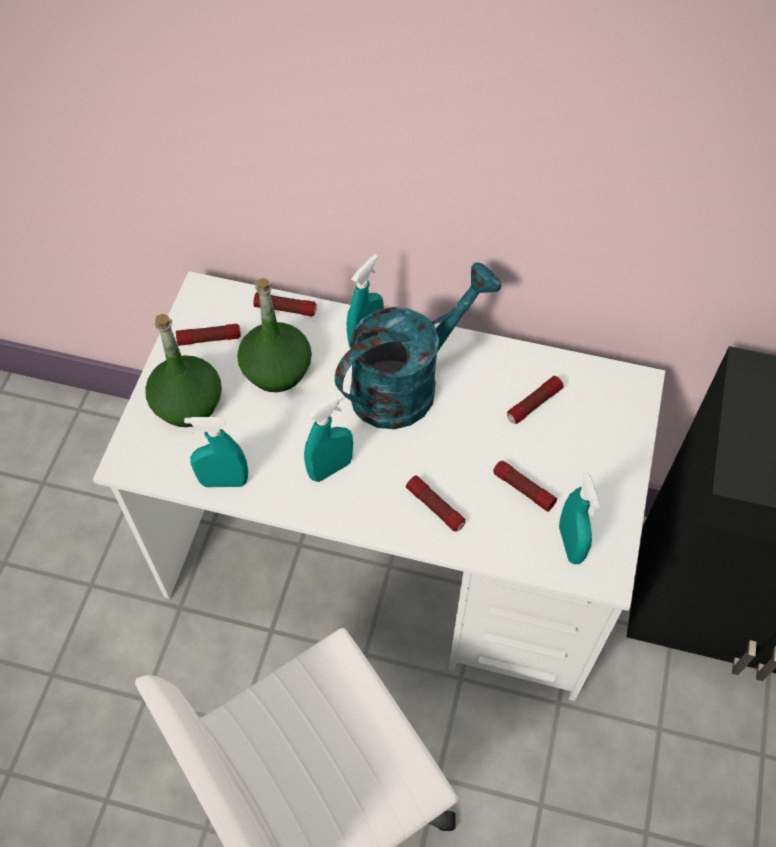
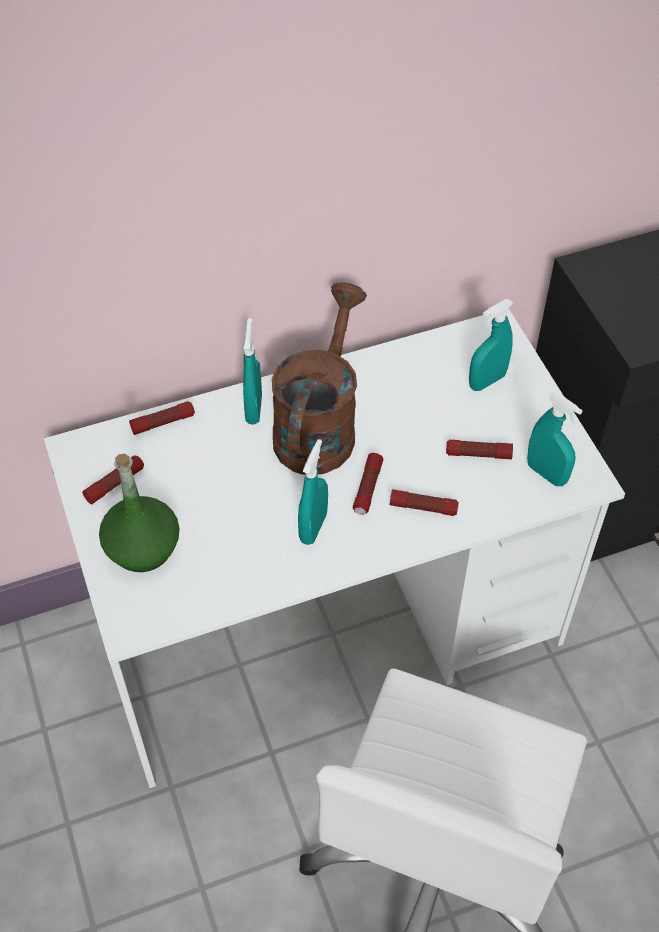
camera: 35 degrees left, 5 degrees down
turquoise spray bottle [184,417,248,487] -> turquoise spray bottle moved to [469,299,513,391]
green bottle [237,278,312,392] -> none
turquoise watering can [335,262,501,429] -> brown watering can [272,282,367,475]
flashlight [507,376,564,424] -> flashlight moved to [353,453,383,515]

